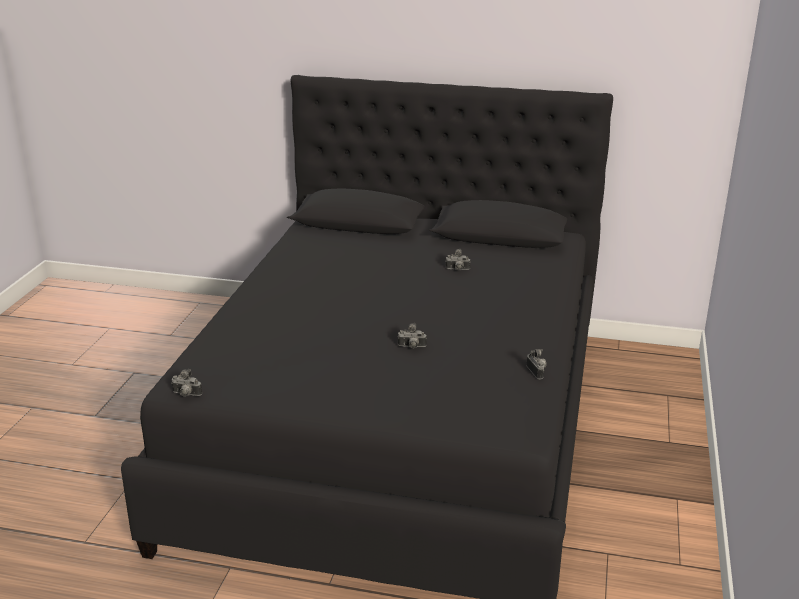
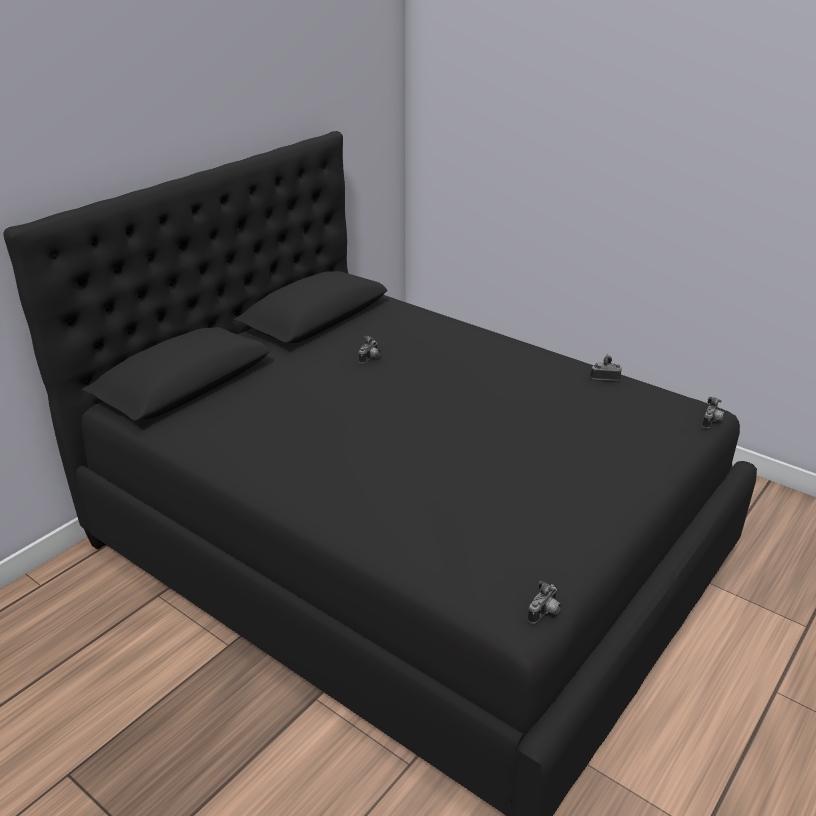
camera: 65 degrees left, 5 degrees up
camera [397,323,427,348] -> camera moved to [702,397,724,428]

